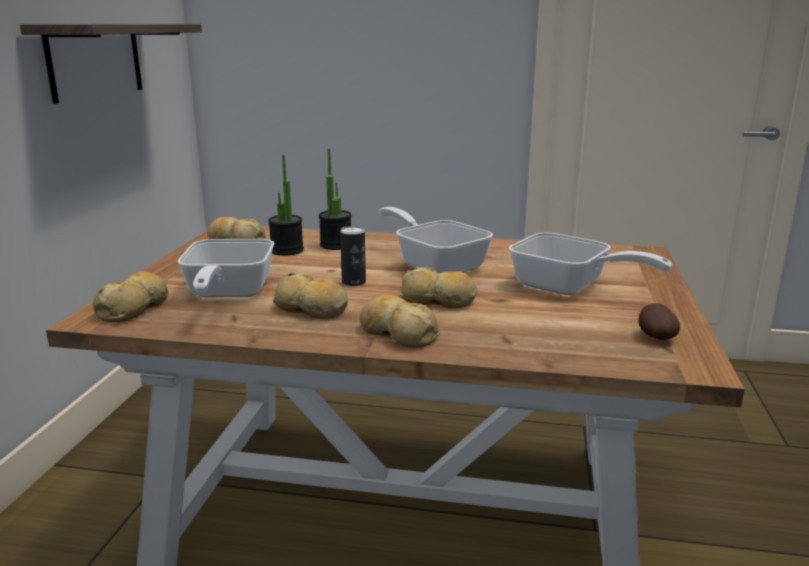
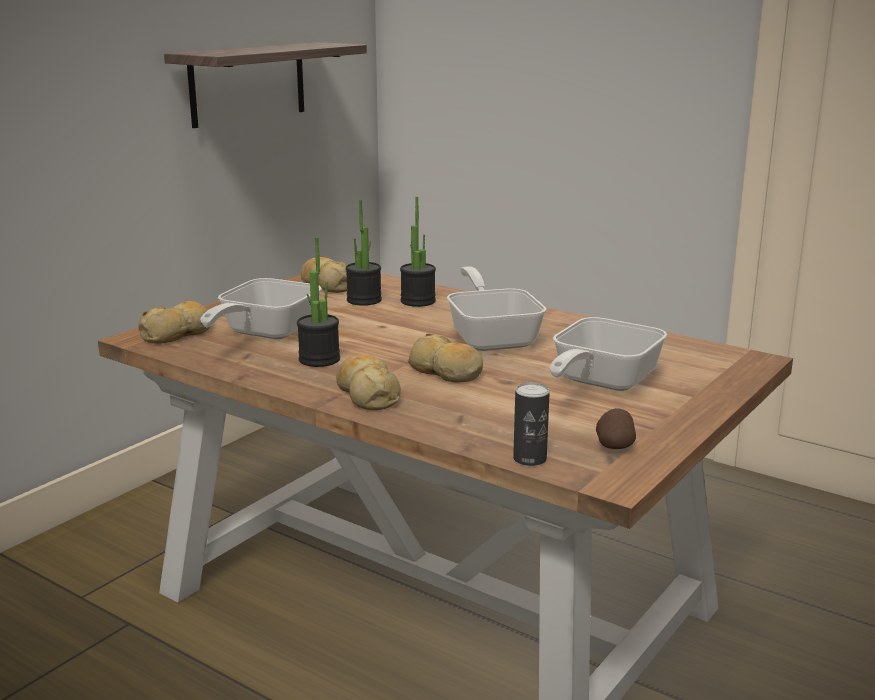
camera: 25 degrees right, 0 degrees up
bread [272,273,348,319] -> potted plant [297,237,340,367]
can [340,226,366,286] -> can moved to [513,382,550,466]
frying pan [509,233,672,295] -> frying pan turned 60 degrees clockwise [550,317,667,391]

